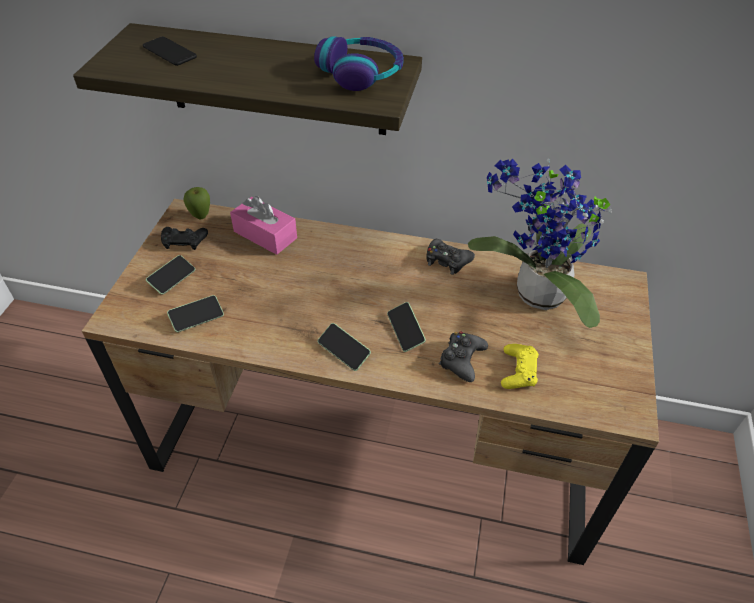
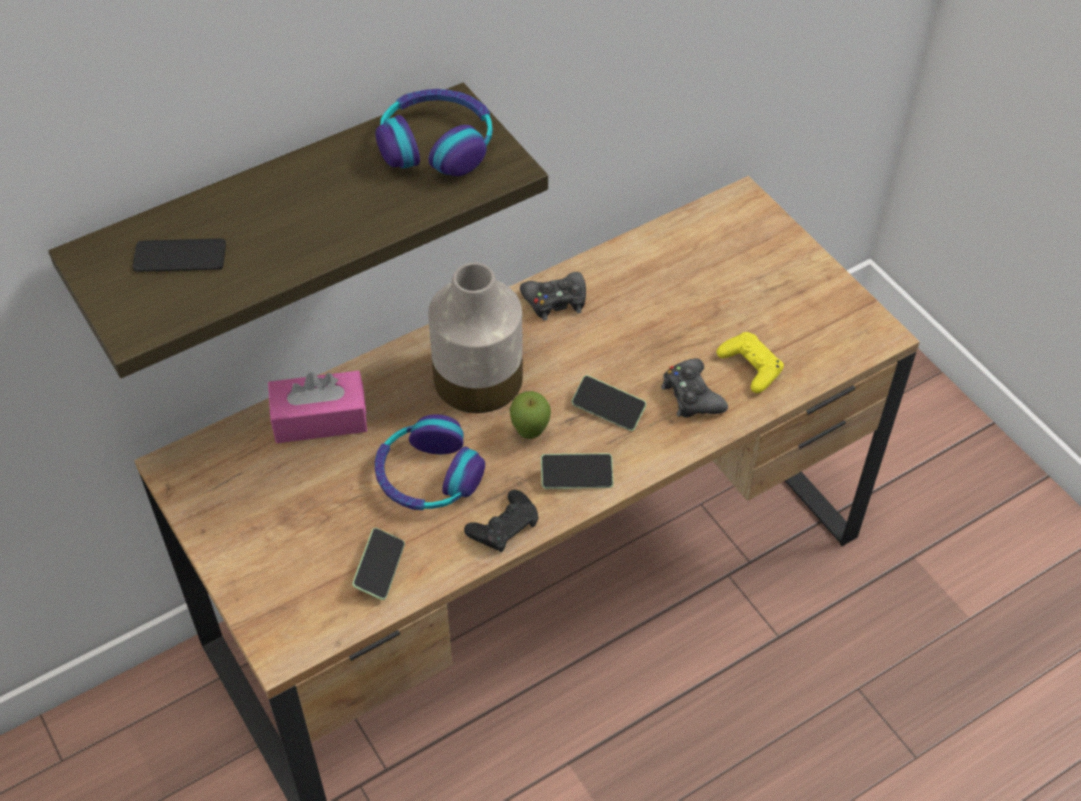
camera: 45 degrees left, 5 degrees up
phone [146,255,196,295] -> none
black game controller [161,227,208,250] -> black game controller moved to [464,490,539,552]
apple [183,187,210,219] -> apple moved to [510,391,551,439]
potted plant [468,158,612,328] -> none
none -> headphones [375,414,485,510]
none -> beige vase [428,263,523,413]

